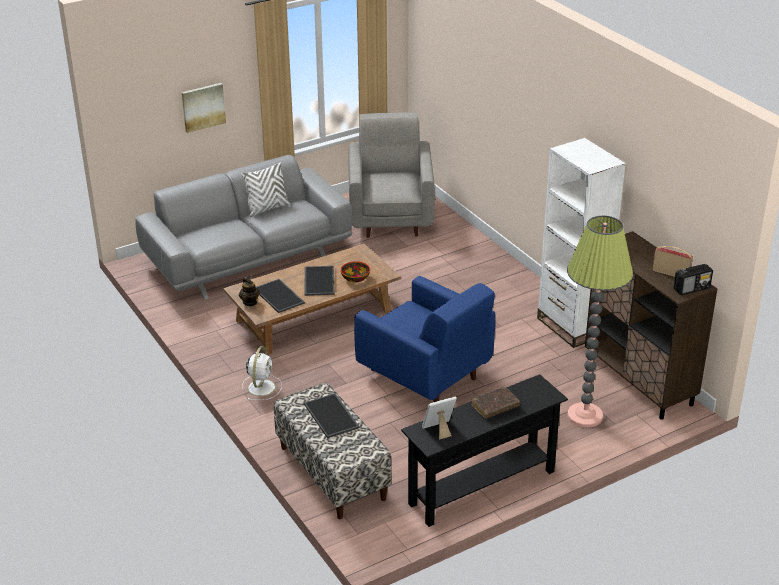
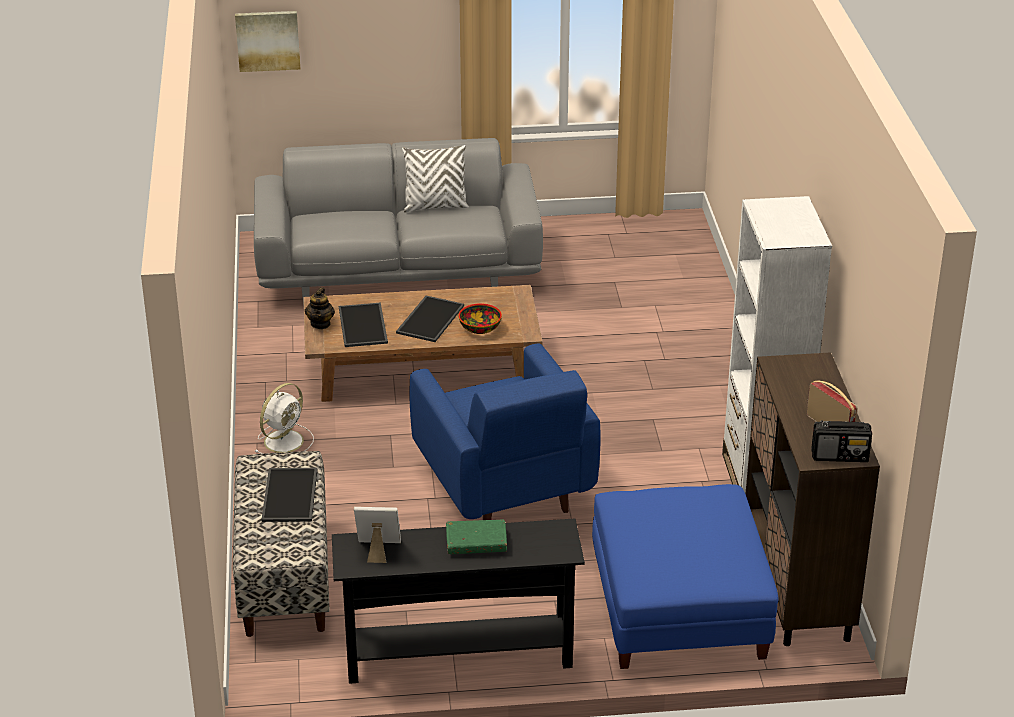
camera: 25 degrees right, 0 degrees up
picture [182,83,226,133] -> picture moved to [235,11,300,72]
grey armchair [348,113,435,238] -> none
brown book [471,387,520,419] -> green book [446,520,507,554]
floor lamp [567,216,633,427] -> blue ottoman [592,484,779,669]

